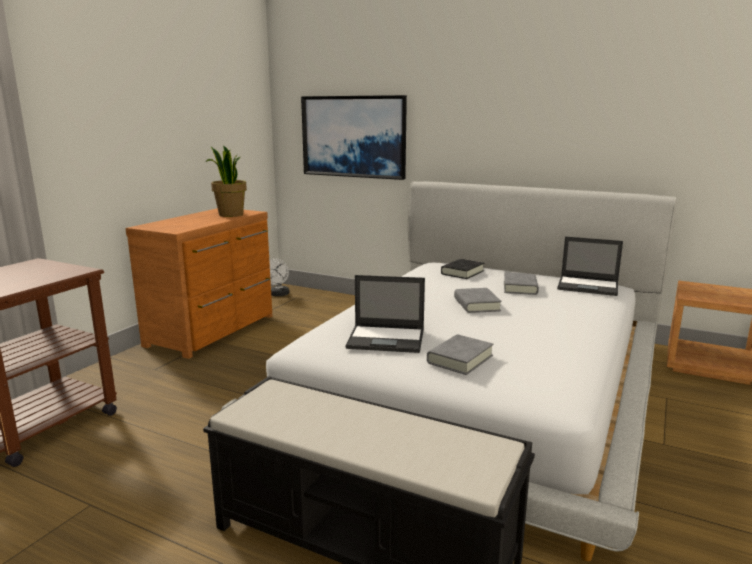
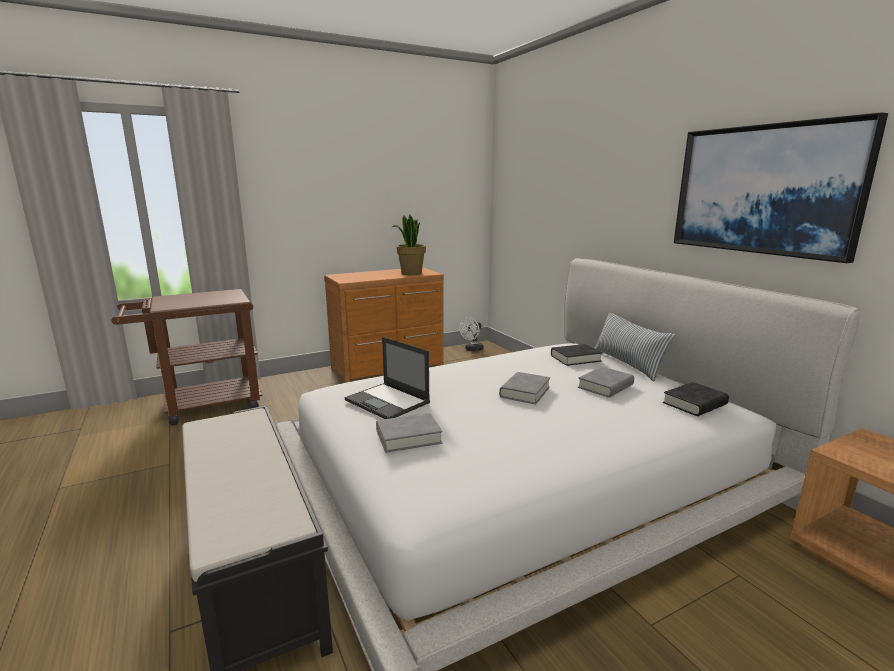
camera: 35 degrees right, 0 degrees up
picture [301,95,407,180] -> picture moved to [674,112,888,263]
laptop [557,237,623,296] -> black book [663,382,729,416]
none -> pillow [595,313,675,381]

